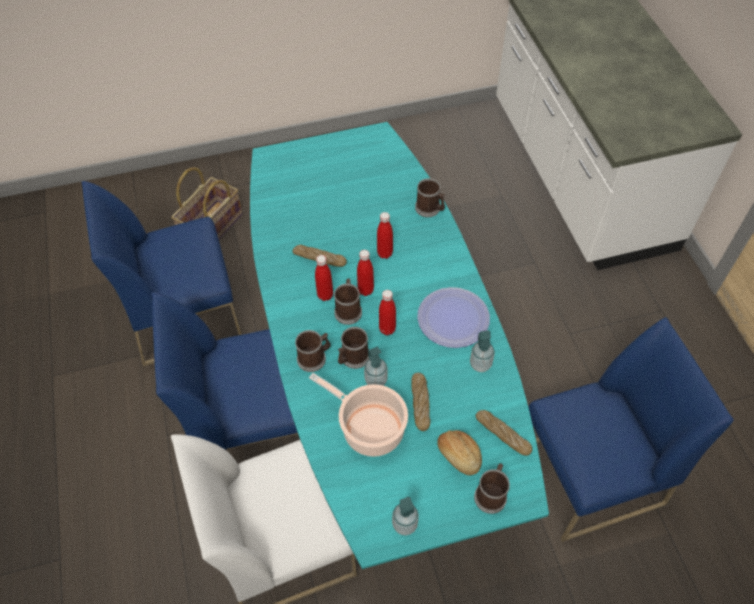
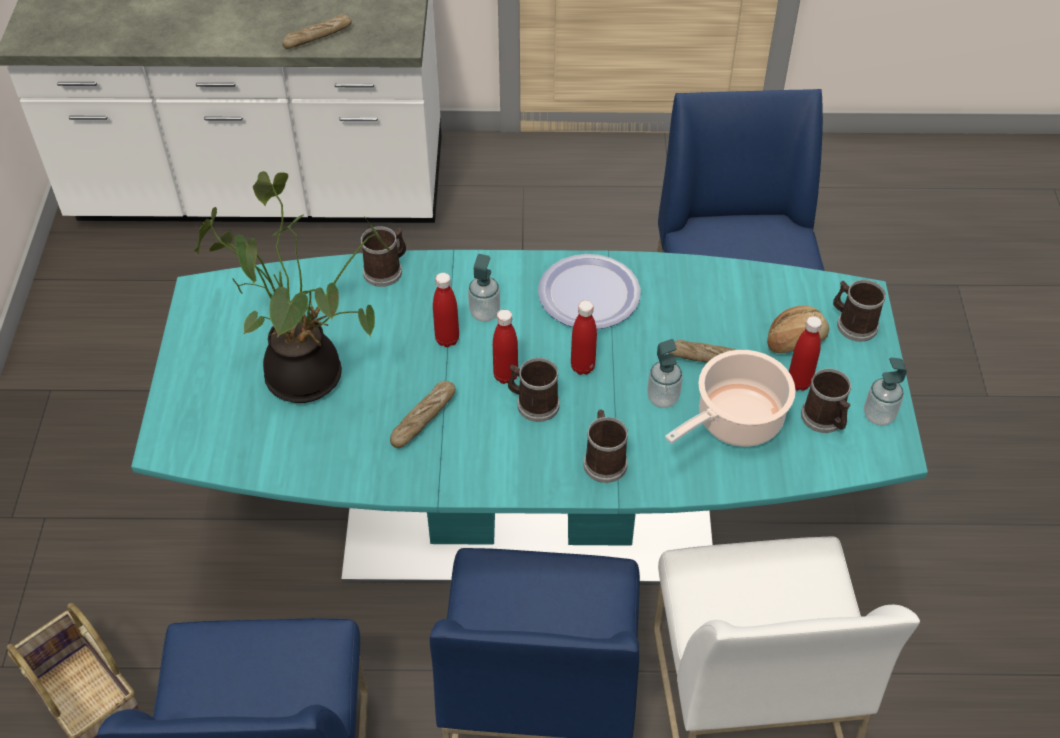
camera: 75 degrees left, 5 degrees down
red bottle [315,255,333,301] -> red bottle moved to [789,316,822,391]
mug [338,327,369,369] -> mug moved to [801,368,851,433]
soap dispenser [470,330,495,372] -> soap dispenser moved to [468,254,500,322]
bread [476,410,532,456] -> bread moved to [282,14,352,49]
none -> potted plant [194,171,391,403]

